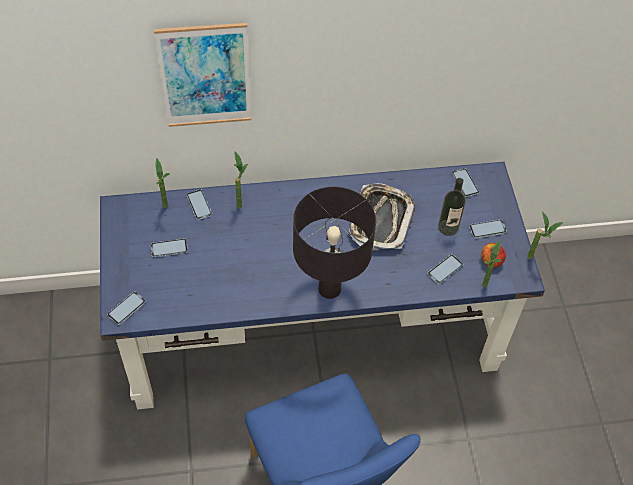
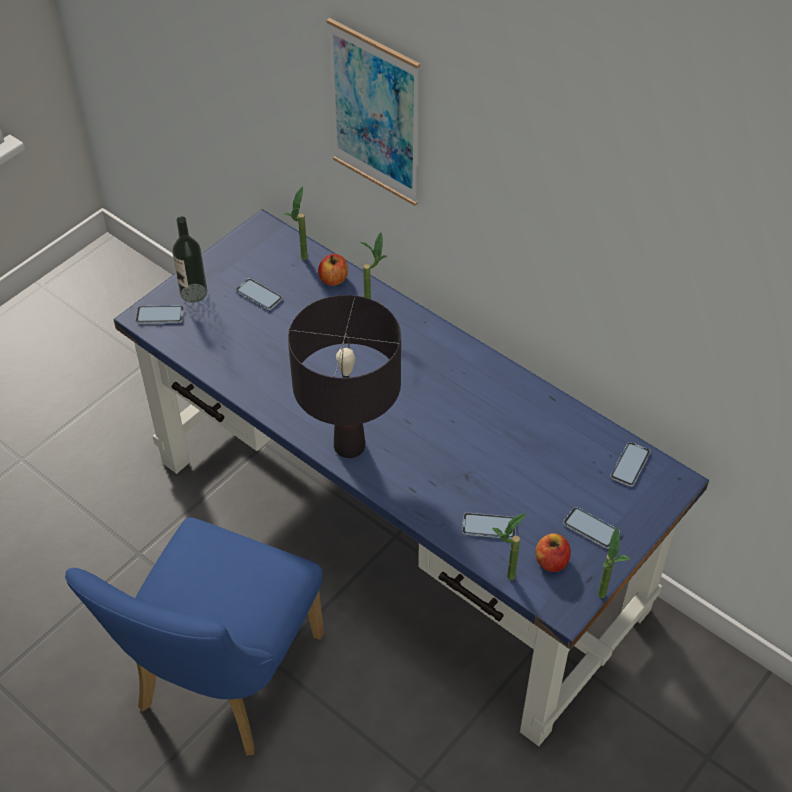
camera: 50 degrees right, 5 degrees down
phone [186,189,212,220] -> apple [318,254,348,286]
tray [349,183,415,251] -> none
bottle [438,178,466,236] -> bottle moved to [172,216,207,303]

